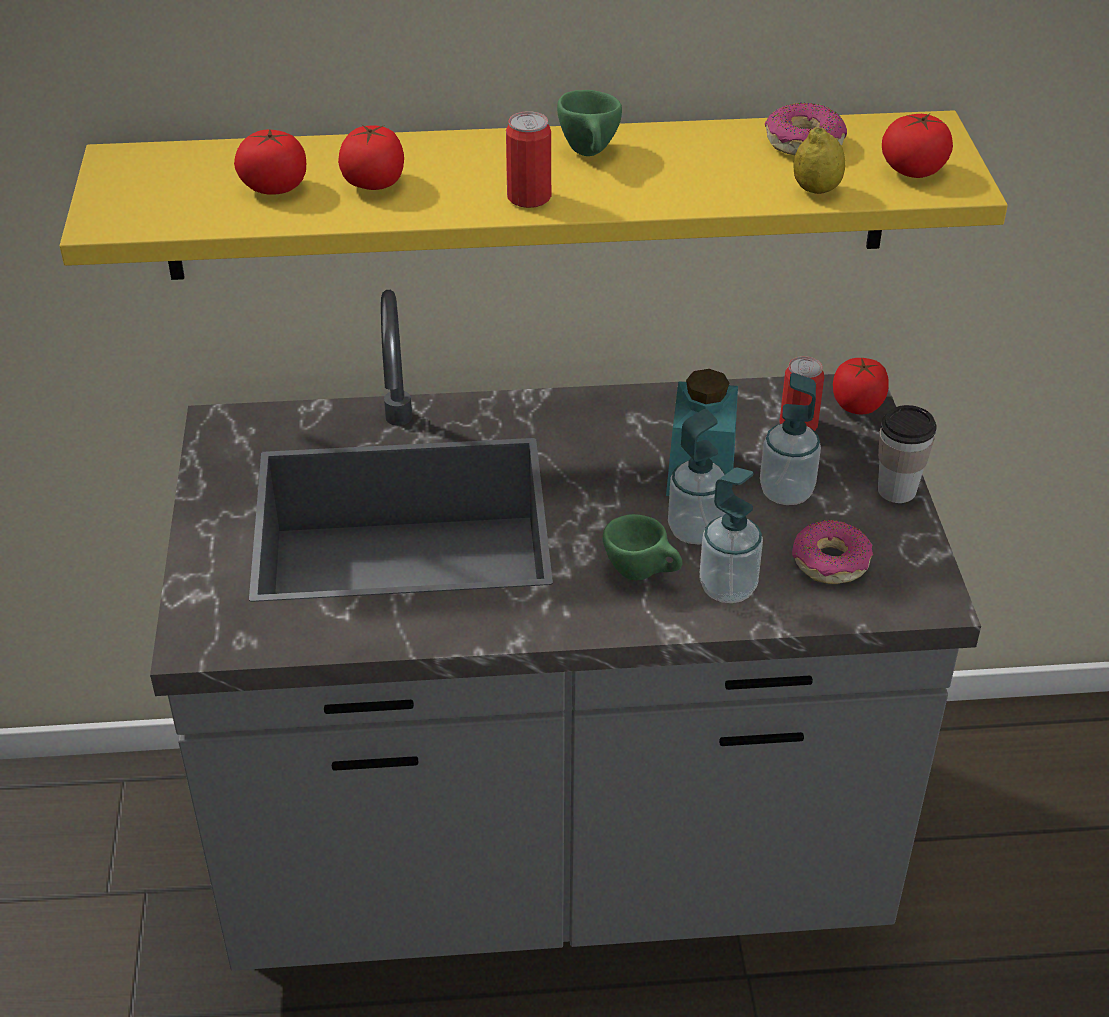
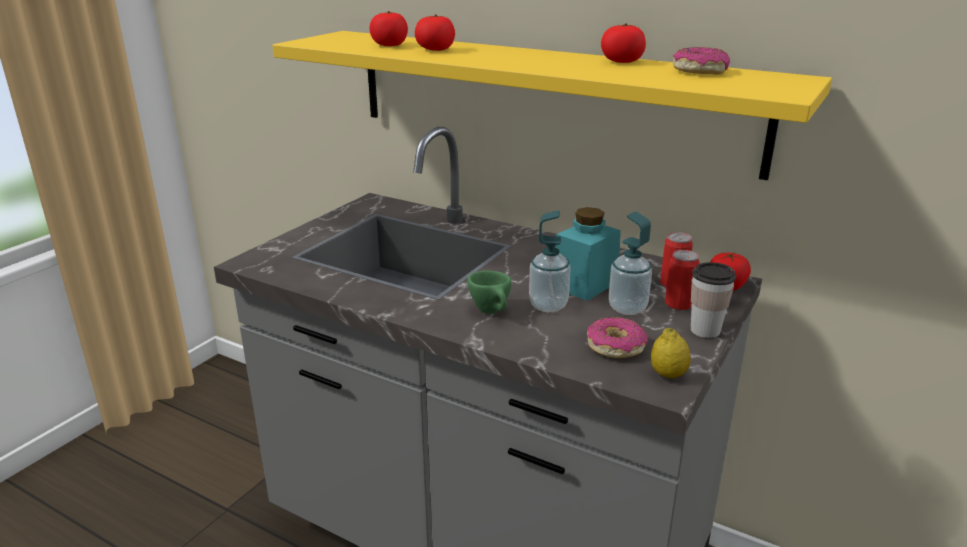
camera: 35 degrees right, 15 degrees down
can [506,111,551,208] -> can moved to [665,250,700,310]
green cup [557,90,622,156] -> none
soap dispenser [699,468,763,603] -> none
lemon [793,127,845,194] -> lemon moved to [651,328,691,379]
tomato [882,113,953,178] -> tomato moved to [601,24,646,63]

